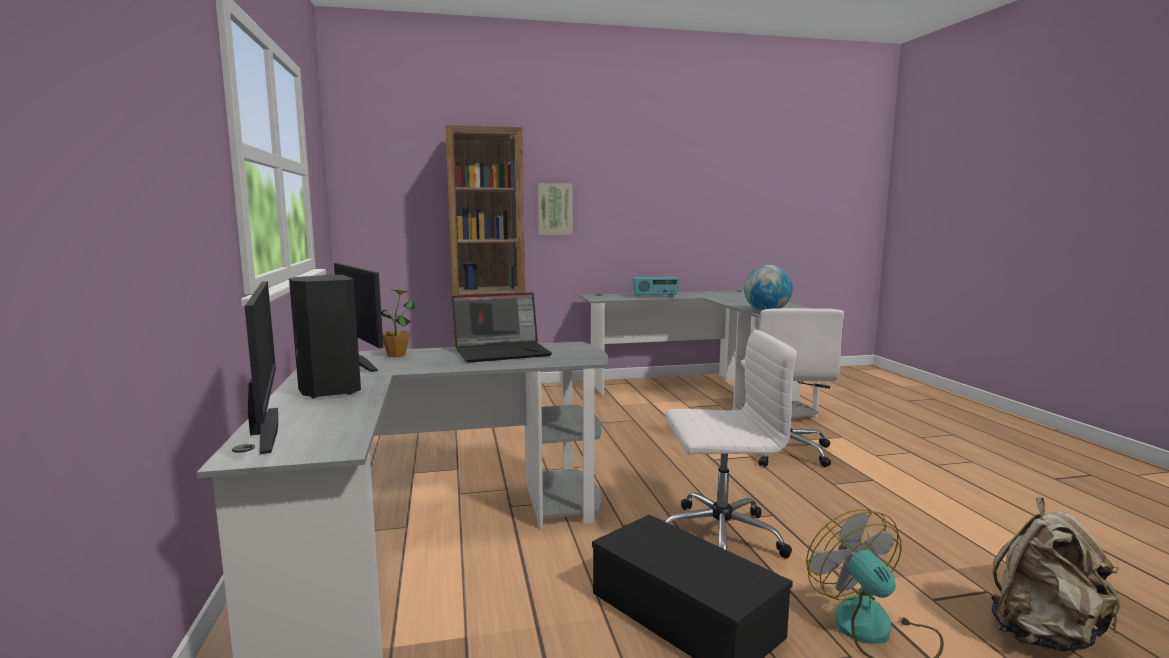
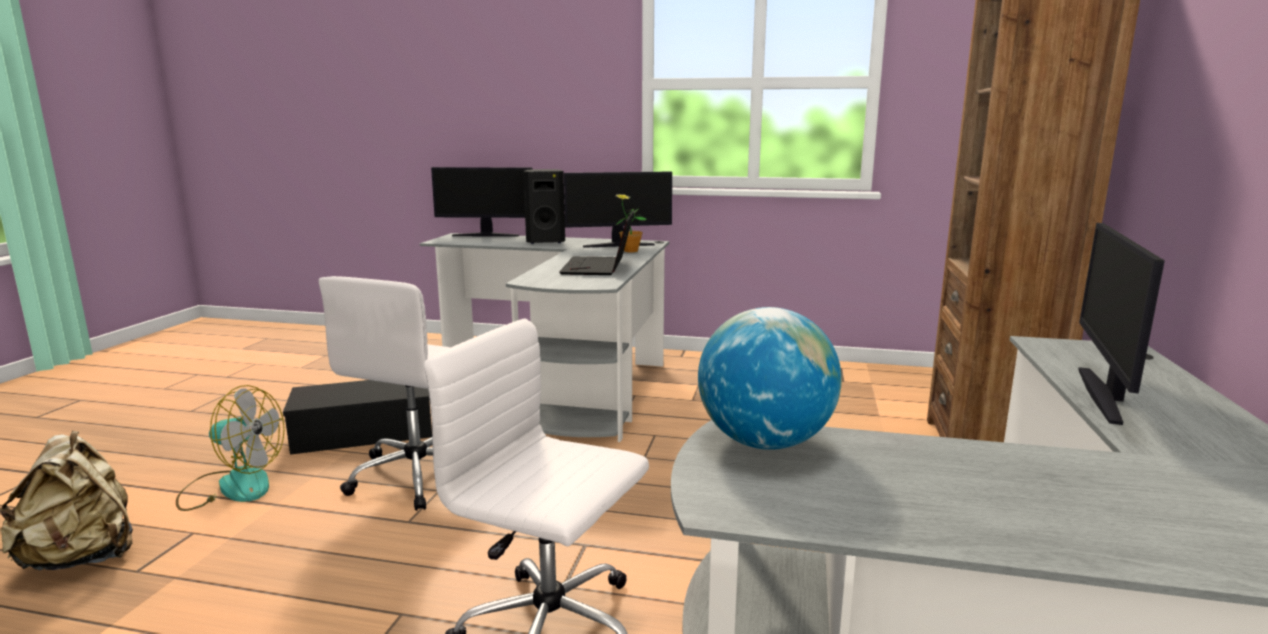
camera: 115 degrees right, 5 degrees up
picture [538,183,573,235] -> none
radio [632,277,679,298] -> monitor [1078,223,1165,425]

